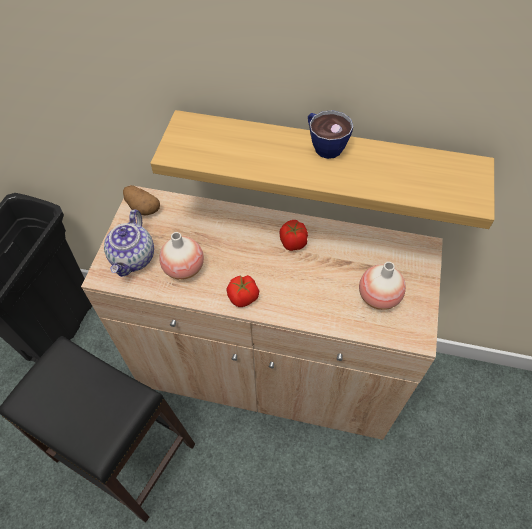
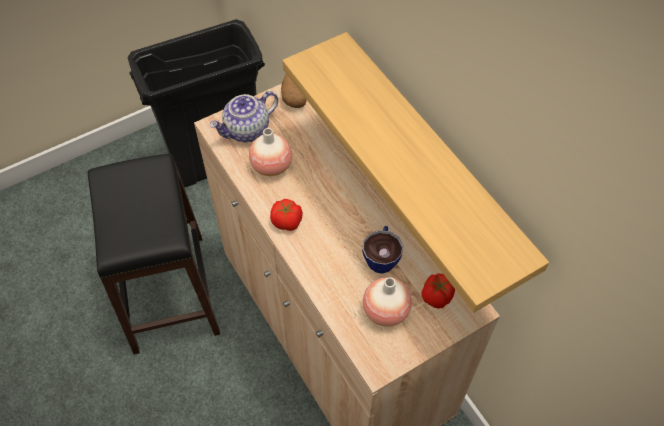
camera: 45 degrees right, 0 degrees up
tomato [279,220,308,251] -> tomato moved to [422,273,455,308]
cup [308,110,353,159] -> cup moved to [362,226,403,274]

